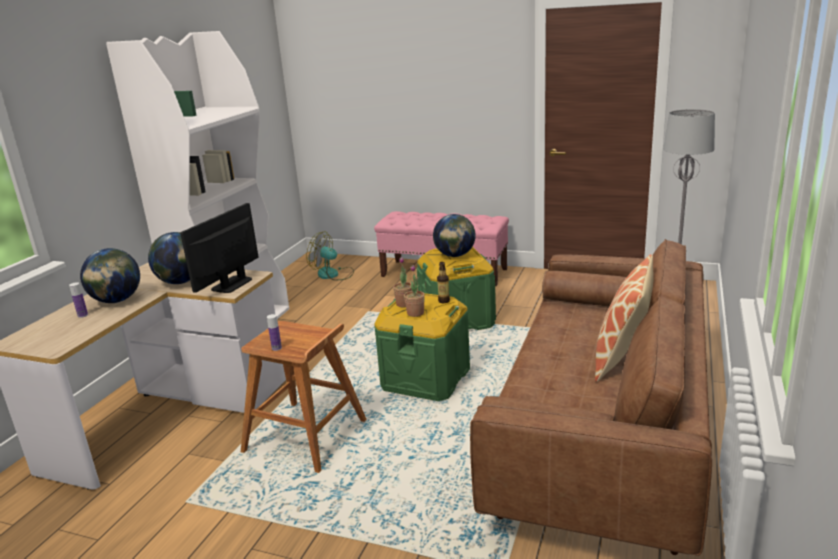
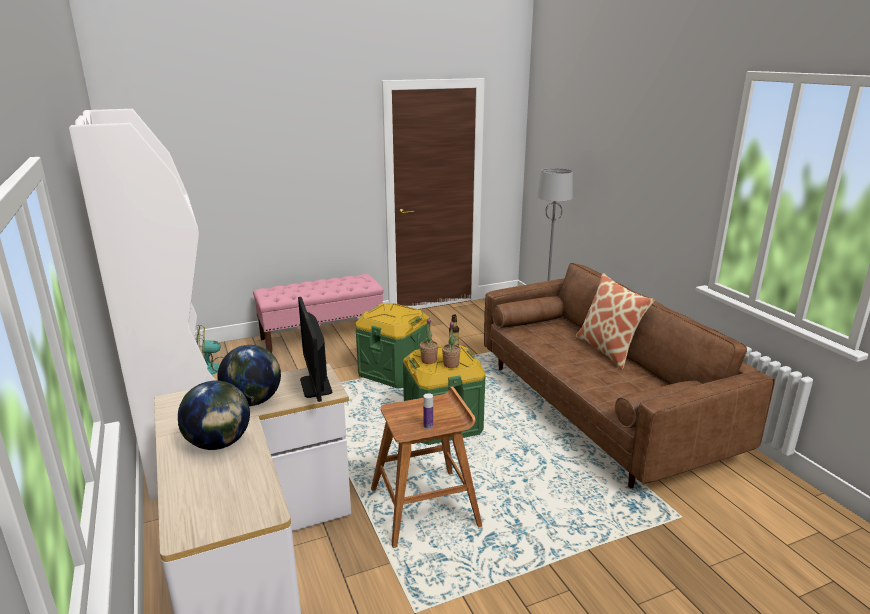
camera: 45 degrees left, 0 degrees up
bottle [69,282,88,318] -> none
globe [433,214,476,257] -> none

